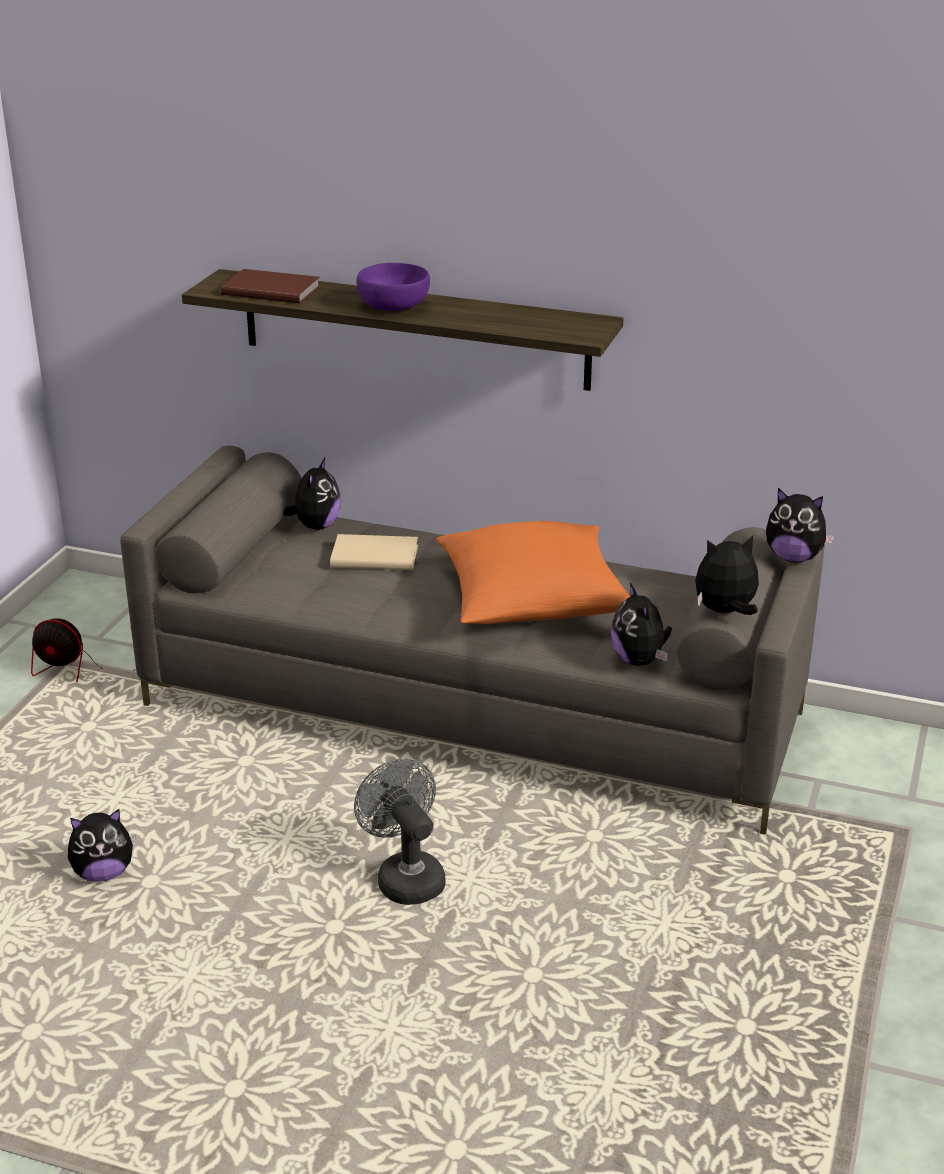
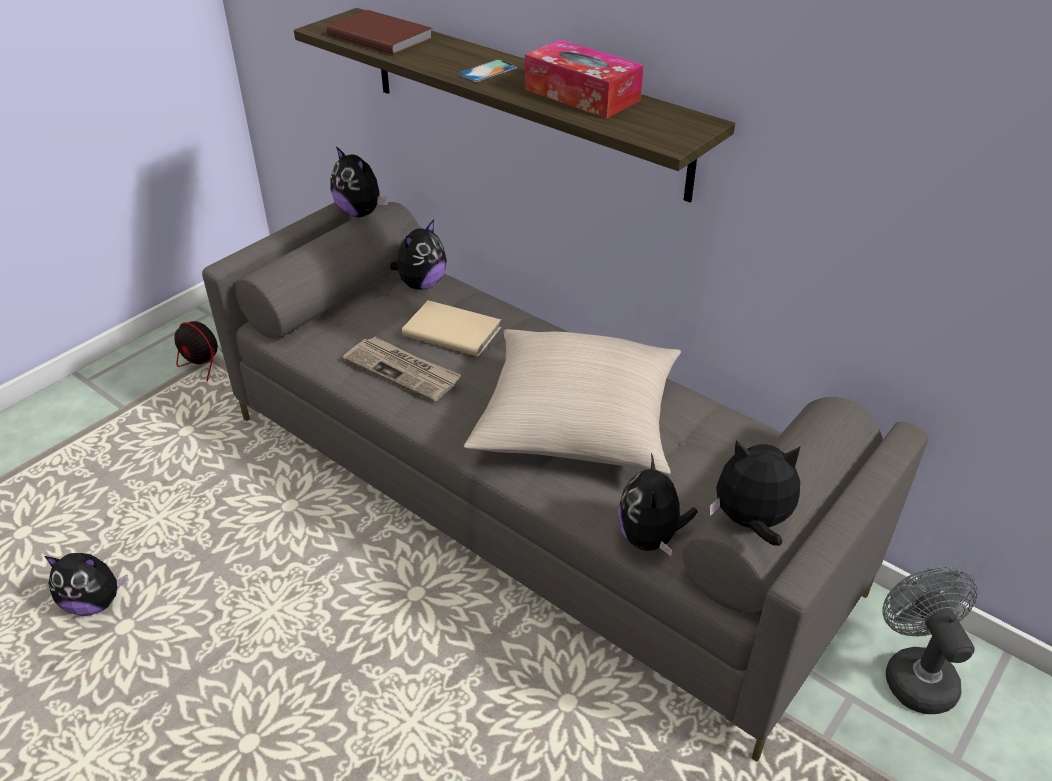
camera: 20 degrees right, 10 degrees up
grey fan [354,759,445,905] -> grey fan moved to [882,567,977,714]
purple bowl [357,263,430,311] -> phone [458,59,517,82]
orange pillow [436,521,630,624] -> beige pillow [464,329,681,475]
plush toy [766,488,835,563] -> plush toy moved to [331,146,388,217]
none -> newspaper [343,336,461,402]
none -> tissue box [525,40,644,118]

